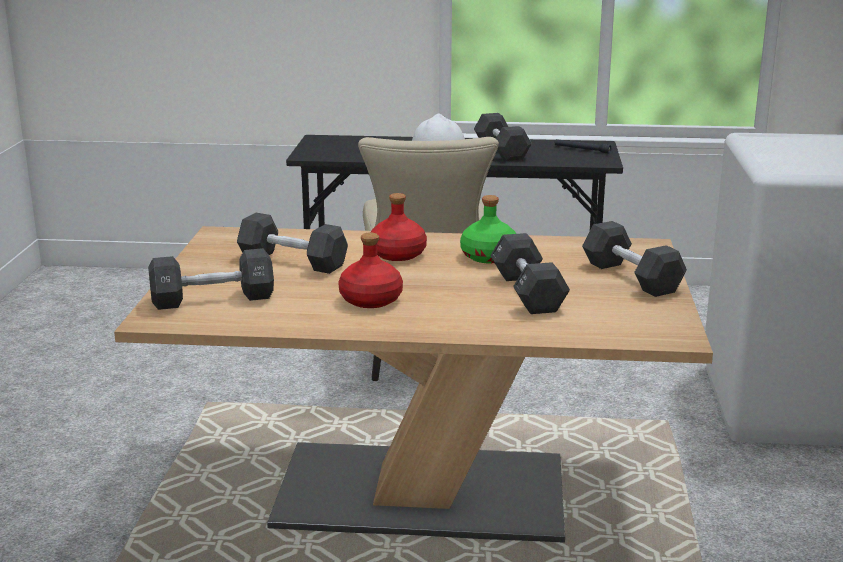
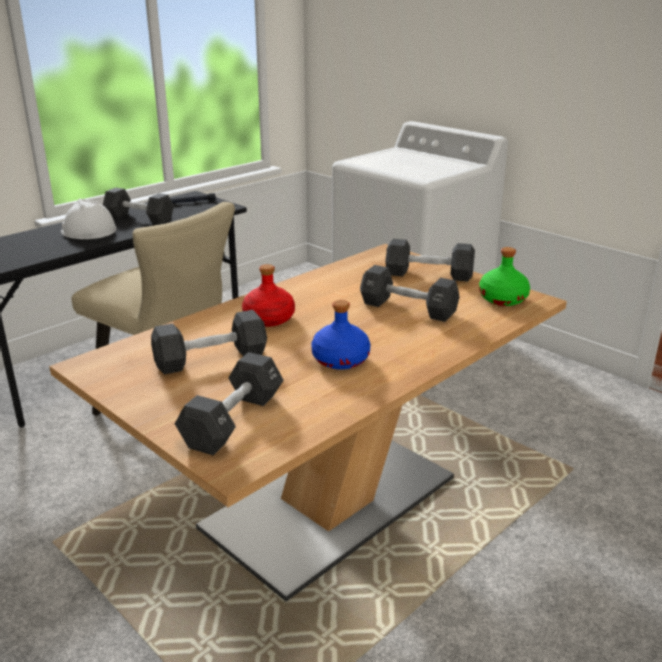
camera: 50 degrees left, 5 degrees up
red bottle [338,232,403,308] -> blue bottle [311,300,370,370]
green bottle [460,195,516,263] -> green bottle moved to [479,247,530,306]

